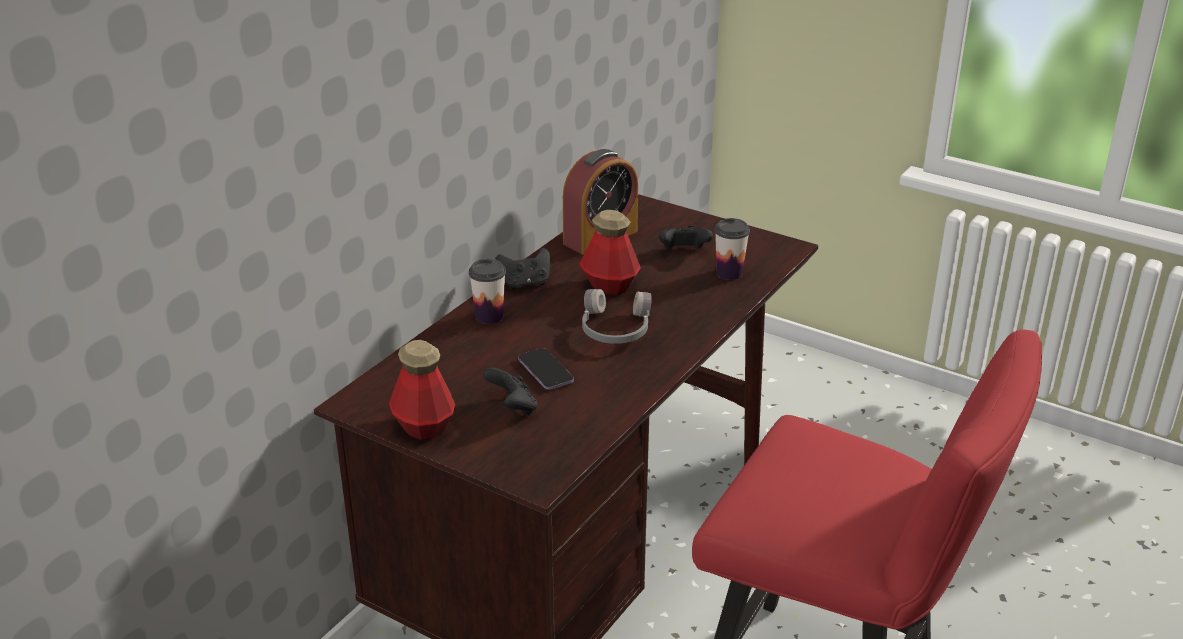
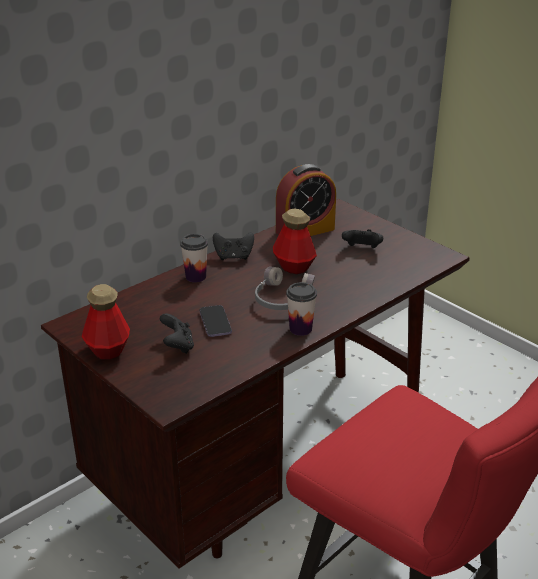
camera: 15 degrees right, 0 degrees up
cup [715,218,750,280] -> cup moved to [286,282,317,336]

